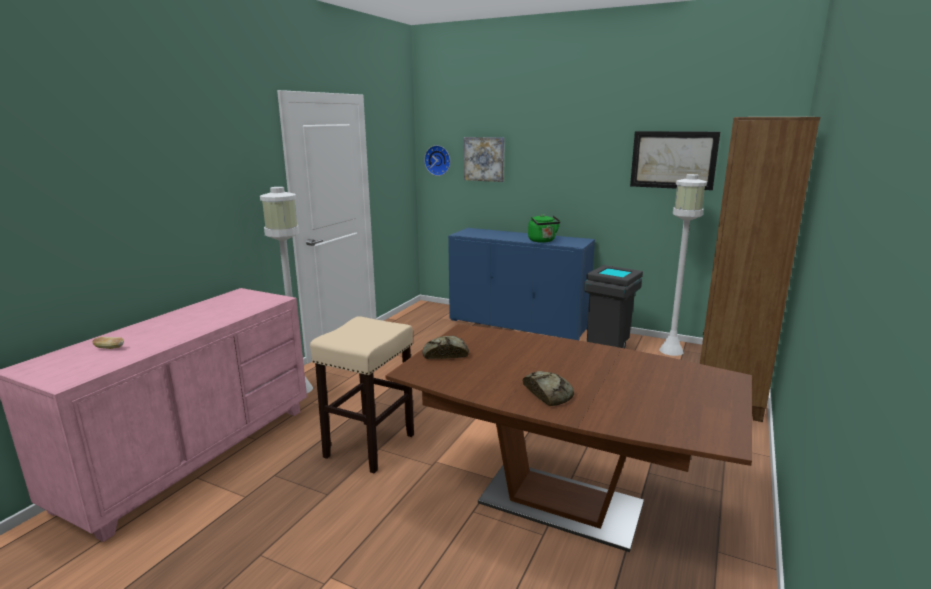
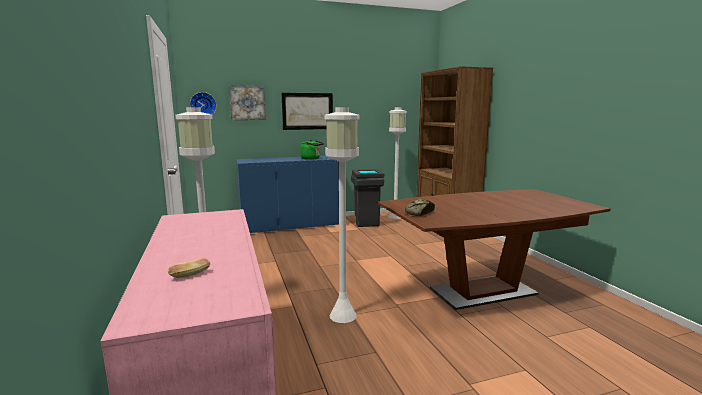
camera: 45 degrees left, 5 degrees down
beige stool [310,316,414,474] -> white floor lamp [324,107,360,323]
bread [523,371,574,406] -> none
picture [630,131,720,190] -> picture moved to [282,93,333,130]

